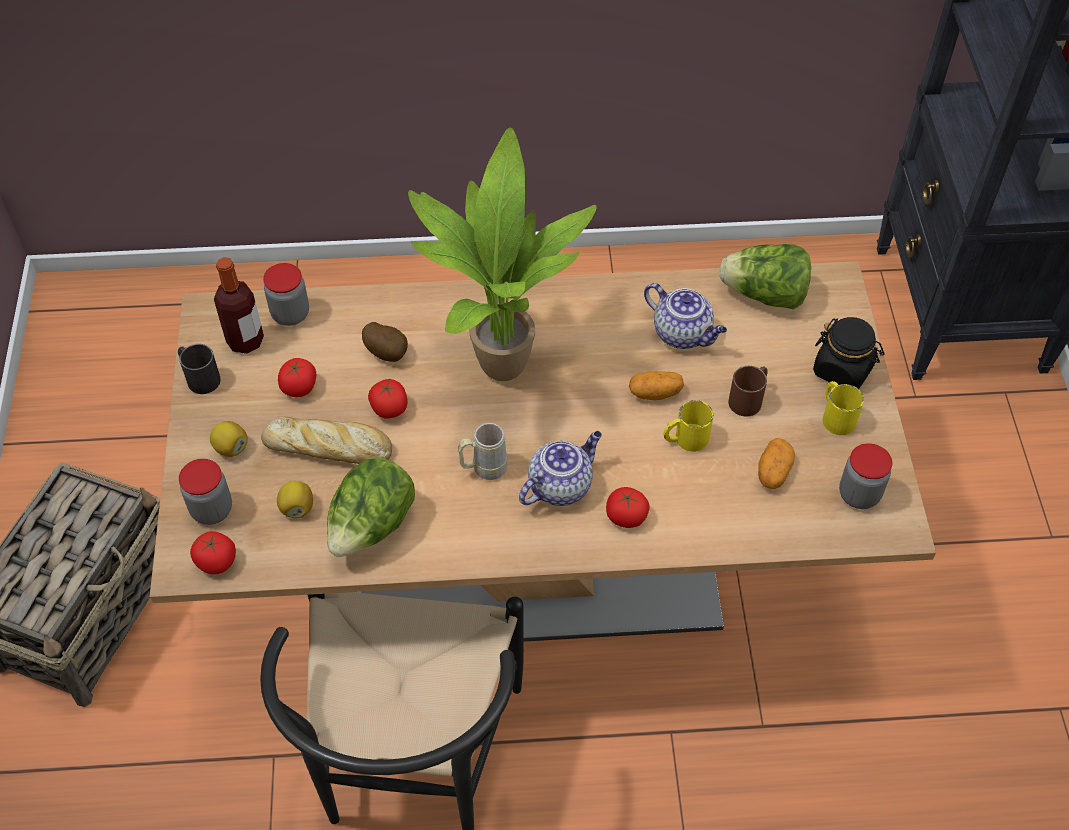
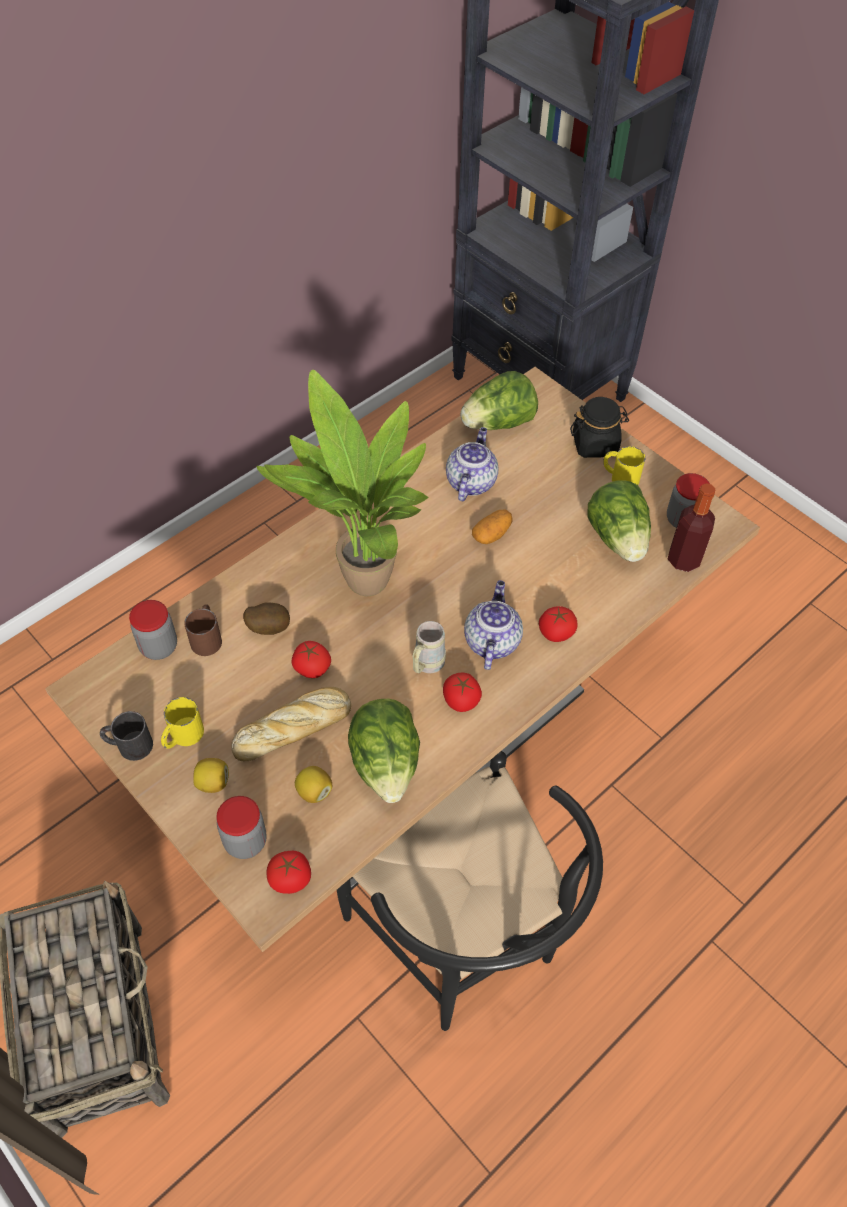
camera: 40 degrees left, 0 degrees up
bottle [214,257,264,354] -> bottle moved to [668,483,715,572]
tomato [278,358,316,397] -> tomato moved to [443,673,482,712]
teapot [644,283,727,349] -> teapot turned 75 degrees counterclockwise [446,427,498,501]
yellow mug [664,400,714,452] -> yellow mug moved to [161,697,204,749]
brown mug [728,366,768,417] -> brown mug moved to [184,604,222,656]
potato [758,438,795,489] -> lettuce [587,480,651,562]

